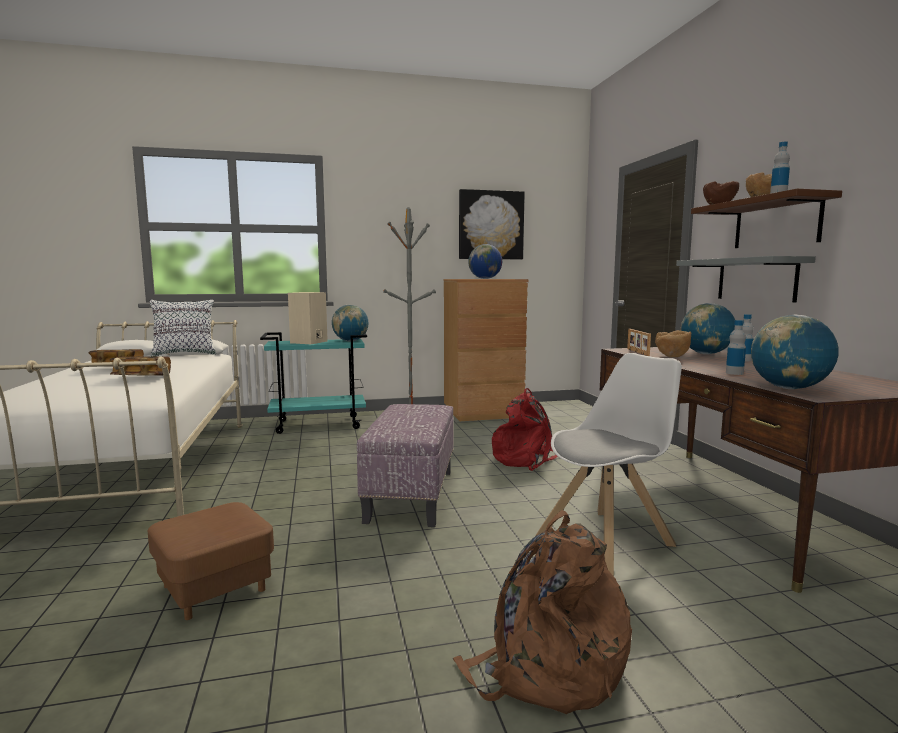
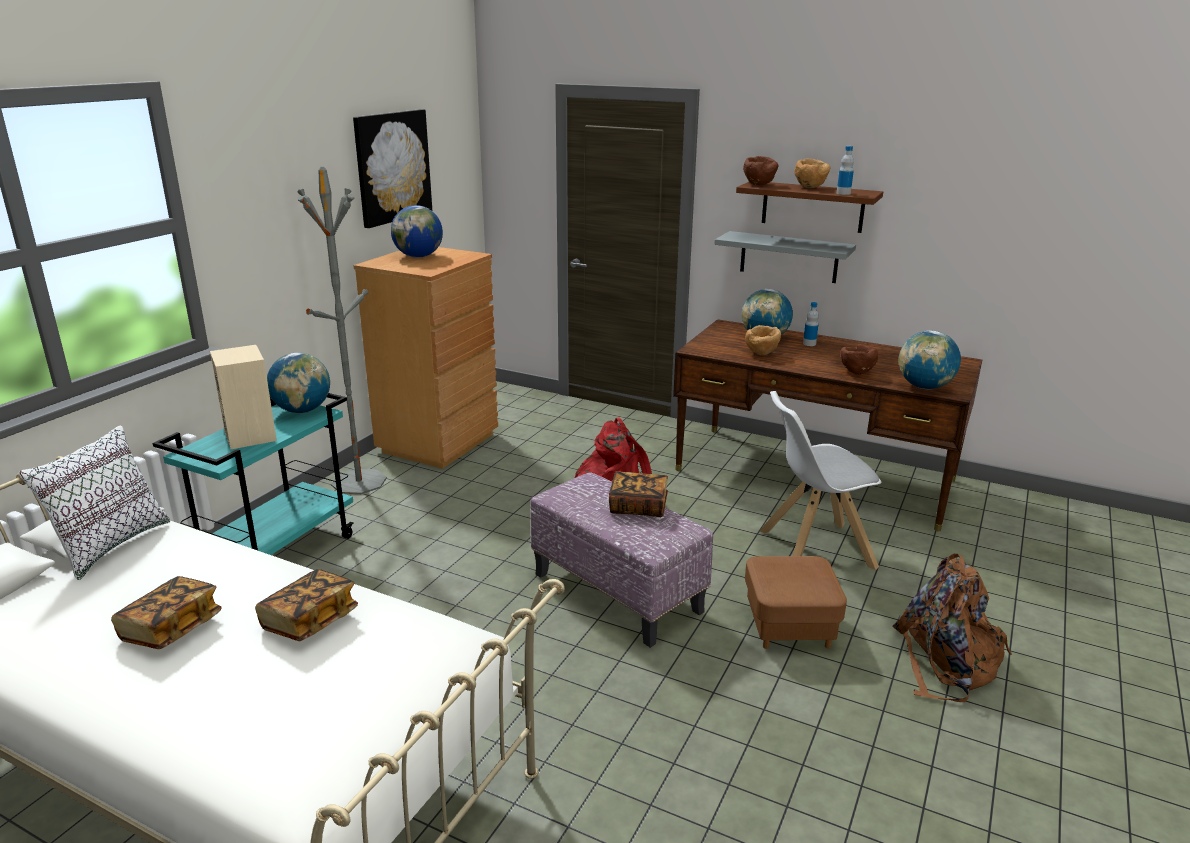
camera: 50 degrees left, 15 degrees up
brown ottoman [148,502,274,620] -> brown ottoman moved to [745,556,847,649]
chair [536,353,682,576] -> chair turned 105 degrees counterclockwise [760,391,882,570]
picture frame [627,329,651,356] -> none
bottle [726,320,746,375] -> brown bowl [840,344,878,375]
none -> book [609,471,668,517]

